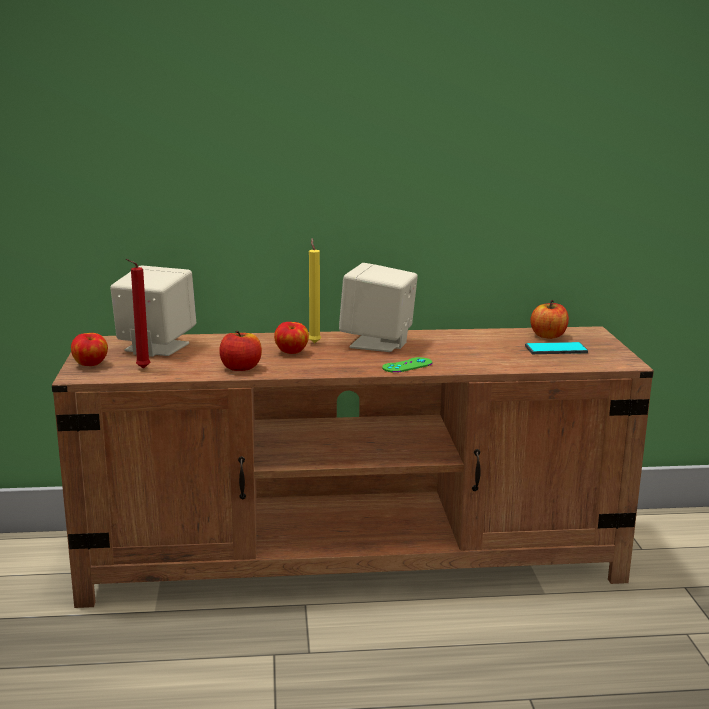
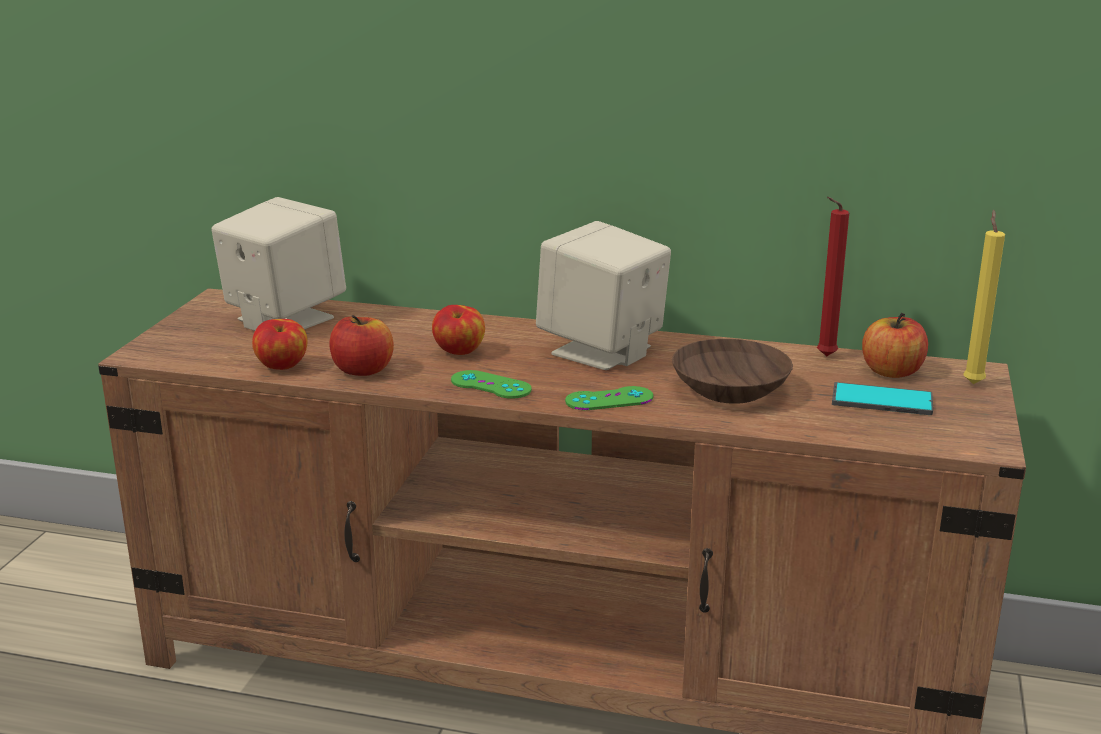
camera: 20 degrees right, 5 degrees up
apple [71,333,108,366] -> apple moved to [252,319,308,370]
red candle [126,259,150,369] -> red candle moved to [817,197,849,356]
yellow candle [309,238,321,343] -> yellow candle moved to [963,210,1005,384]
none -> green game controller [451,370,532,399]
none -> brown bowl [672,339,793,404]

